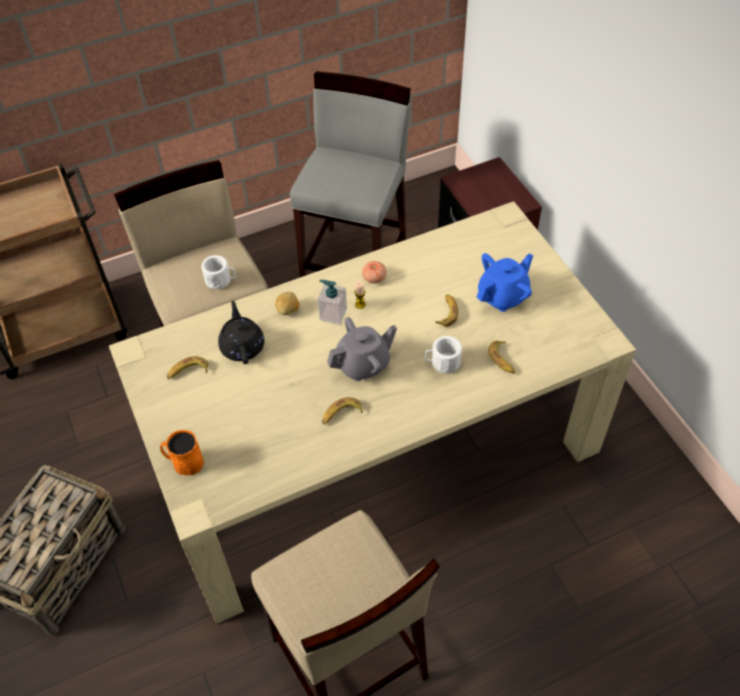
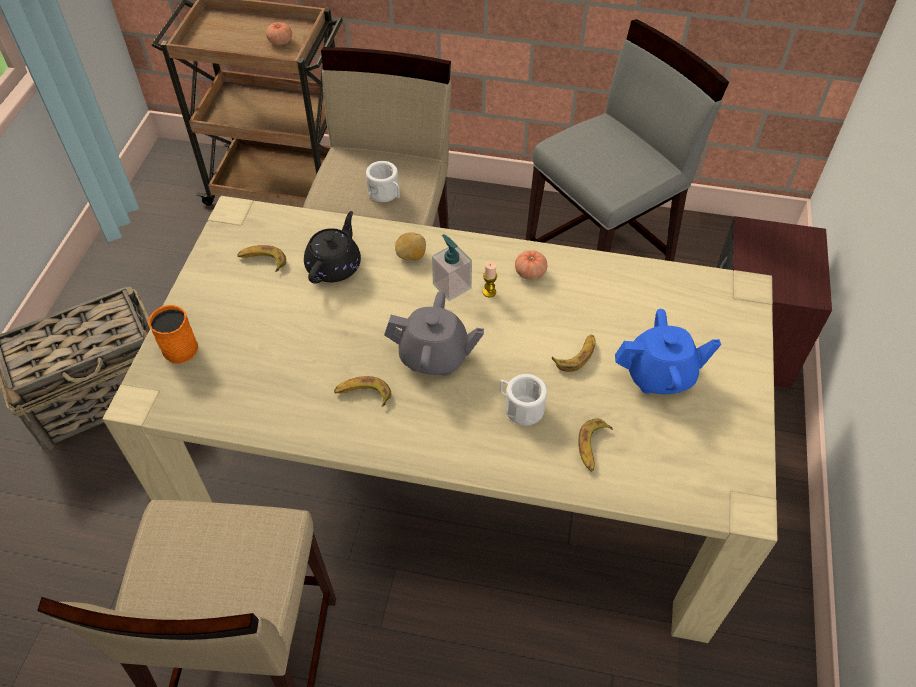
camera: 35 degrees right, 0 degrees up
none -> tomato [266,22,292,45]

